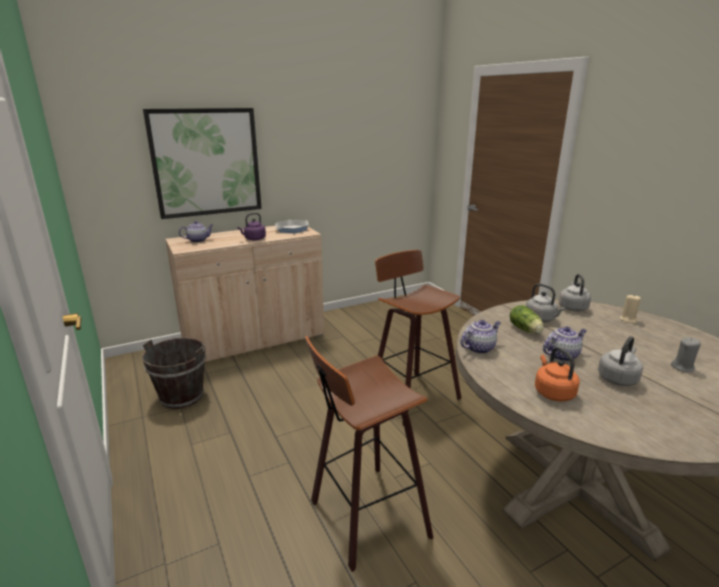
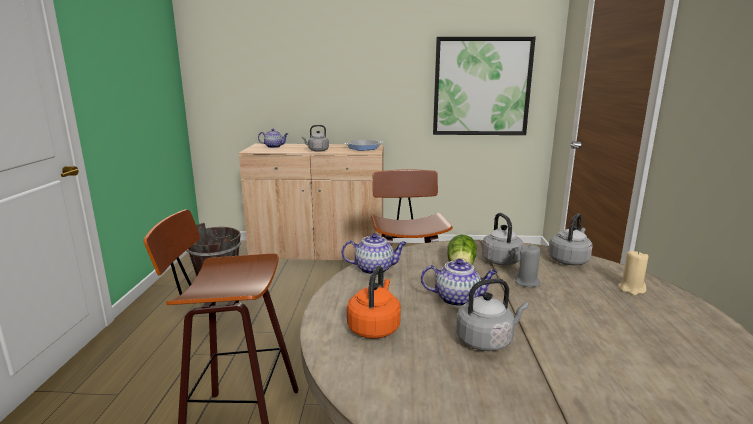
camera: 30 degrees right, 5 degrees down
picture [143,108,262,219] -> picture moved to [433,37,536,135]
purple kettle [237,213,266,241] -> grey kettle [302,125,329,152]
grey candle [671,337,701,372] -> grey candle moved to [515,245,540,287]

